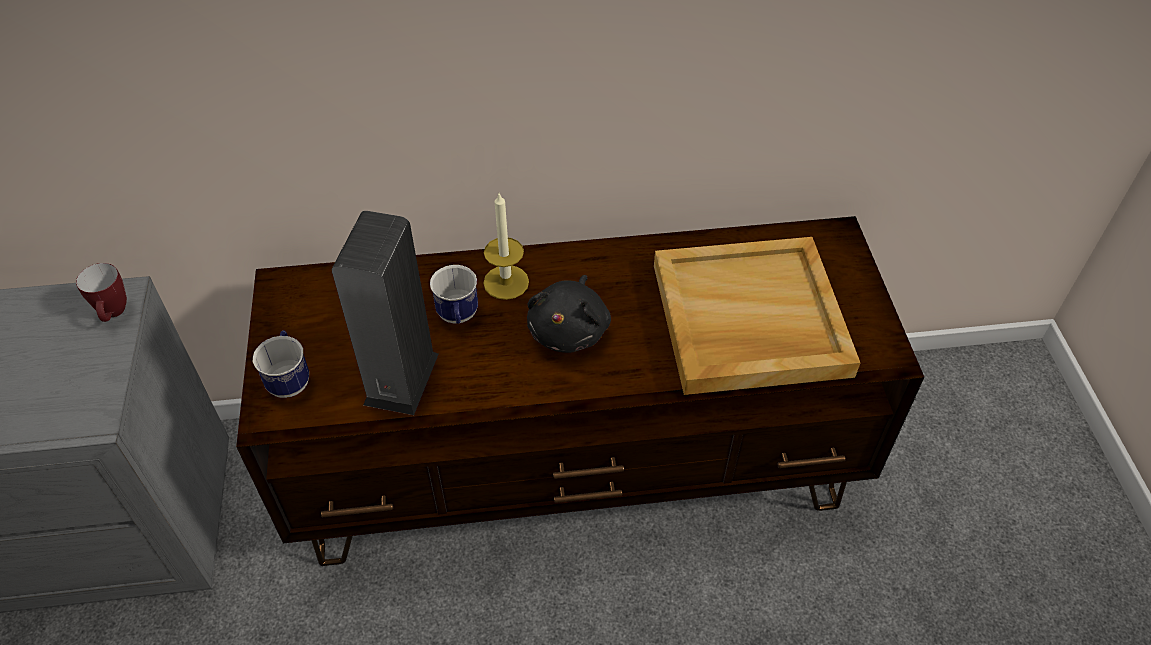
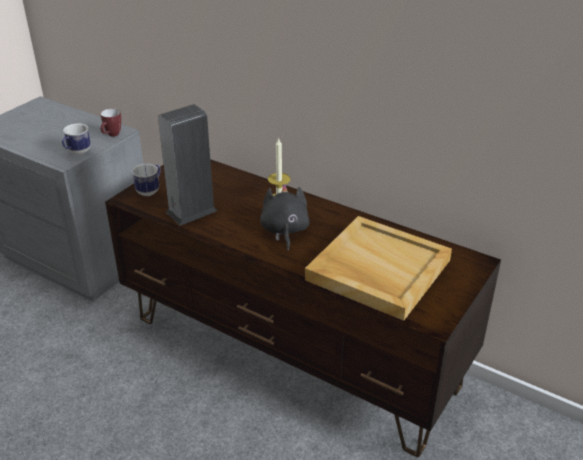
camera: 40 degrees right, 15 degrees down
mug [430,265,478,324] -> mug moved to [62,123,91,155]
black plush toy [527,275,611,353] -> black plush toy turned 120 degrees clockwise [260,184,310,251]

